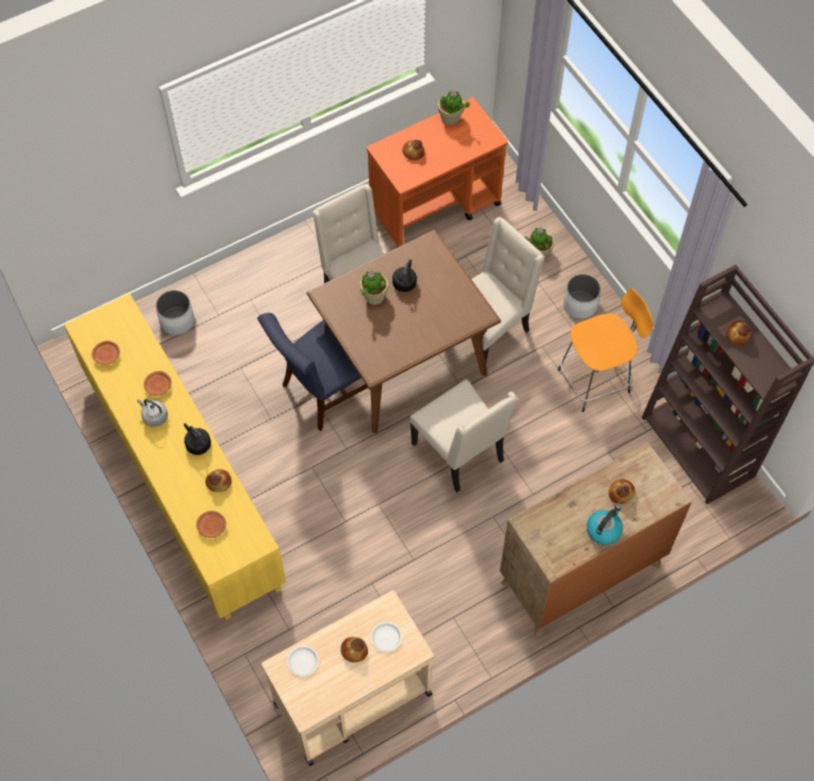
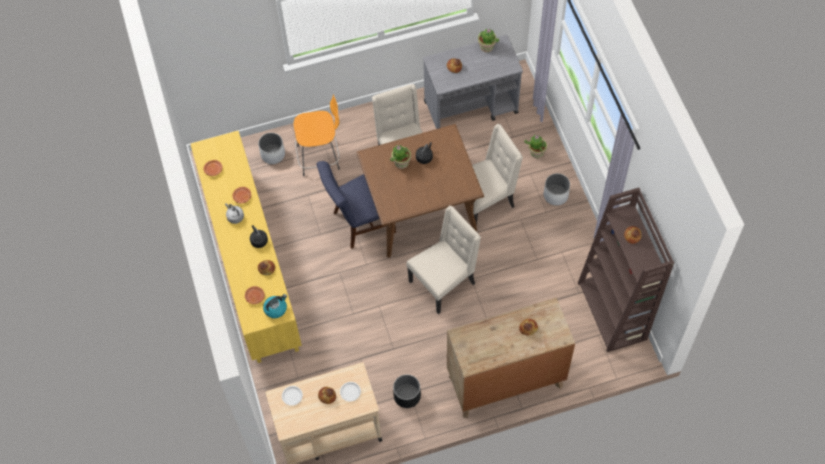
camera: 15 degrees right, 0 degrees up
orange cart [367,97,508,248] -> grey cart [423,35,523,129]
beige chair [410,379,517,493] -> beige chair turned 105 degrees counterclockwise [407,206,481,314]
orange stool [558,288,654,412] -> orange stool moved to [294,94,340,176]
kettle [587,505,623,545] -> kettle moved to [263,294,287,318]
none -> black planter [393,374,421,408]

